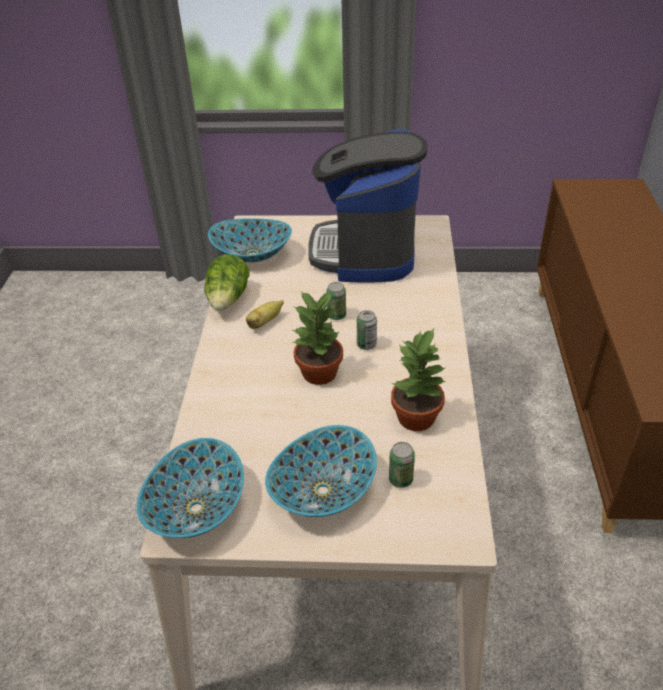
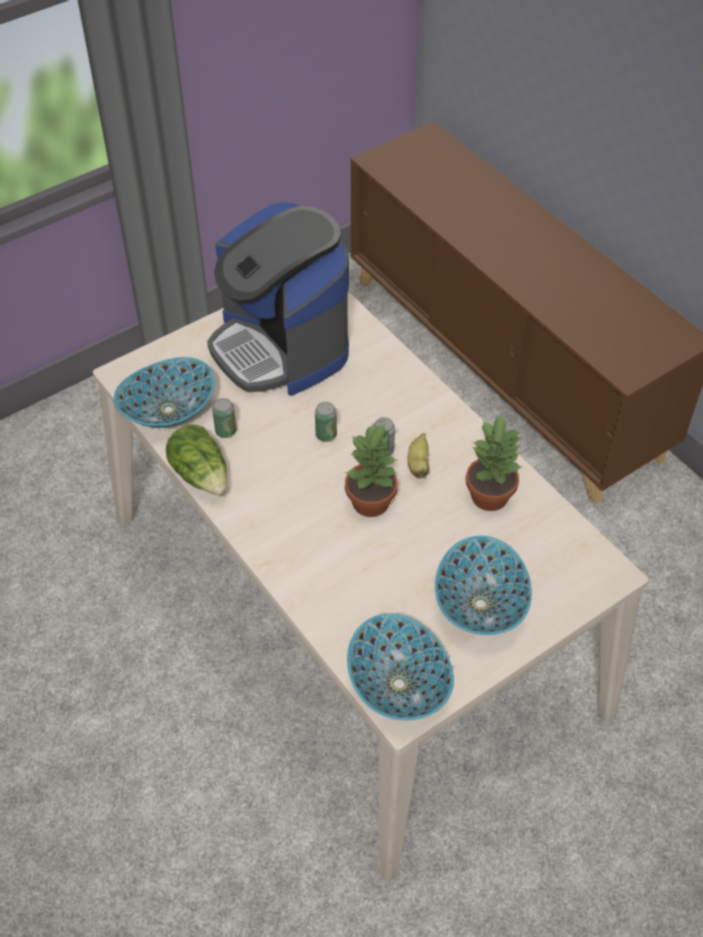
camera: 40 degrees left, 10 degrees up
banana [246,300,284,329] -> banana moved to [407,433,430,478]
can [389,442,415,488] -> can moved to [212,398,237,438]

